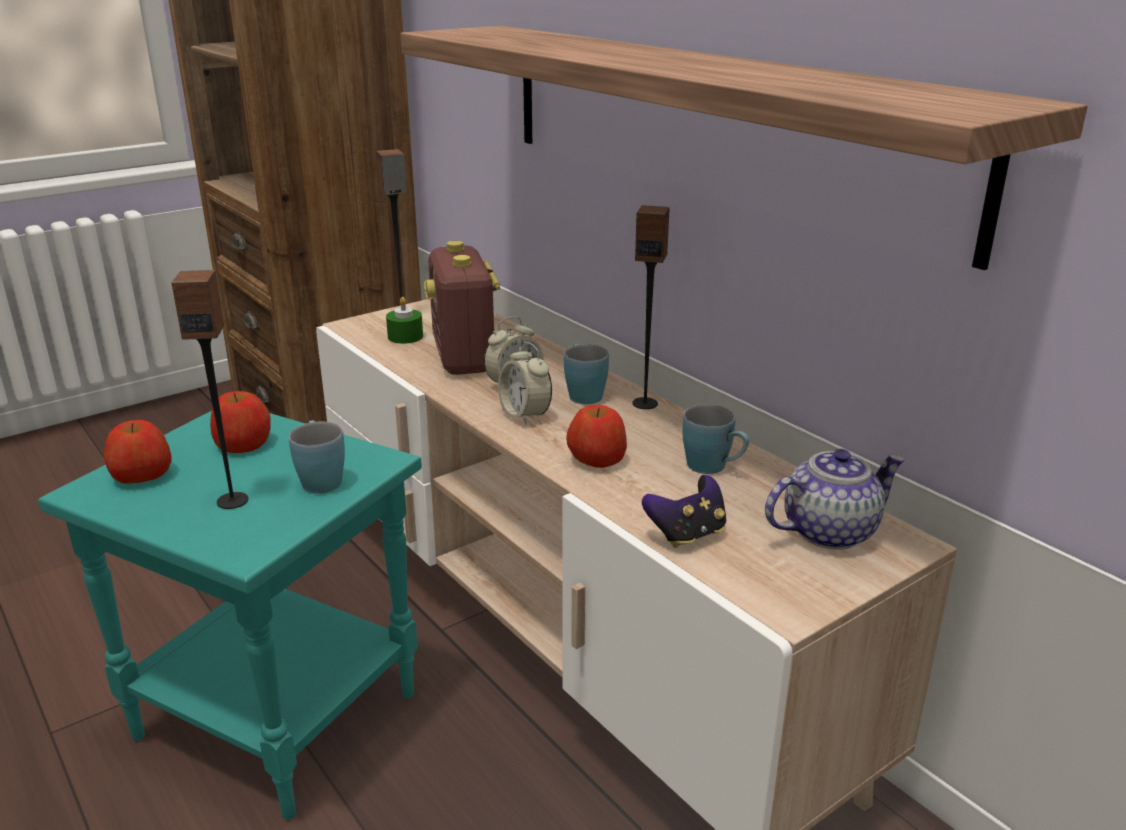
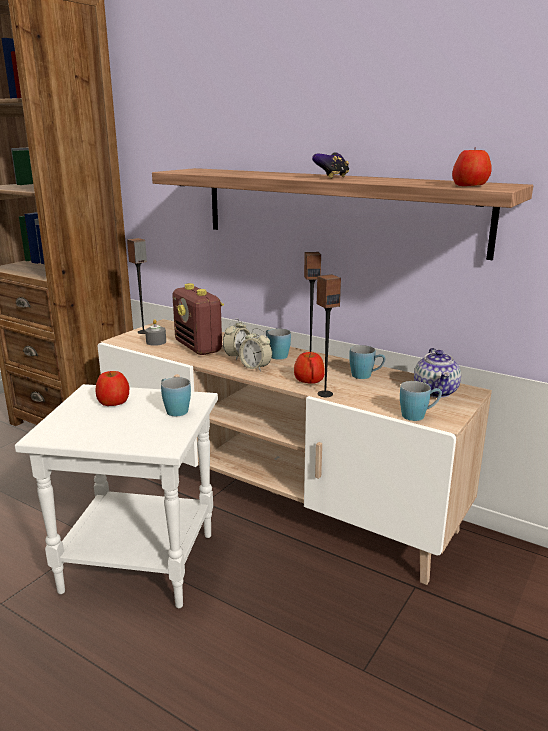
camera: 20 degrees left, 5 degrees down
turquoise side table [38,411,422,820] -> white side table [15,384,218,608]
apple [104,420,171,484] -> apple moved to [452,147,492,186]
speaker [172,270,249,509] -> speaker moved to [317,274,341,397]
green candle [386,297,423,344] -> grey candle [145,319,166,346]
game controller [642,475,726,548] -> game controller moved to [312,152,349,179]
teapot [765,449,906,550] -> teapot turned 135 degrees clockwise [414,348,461,398]
none -> blue mug [400,381,442,421]

